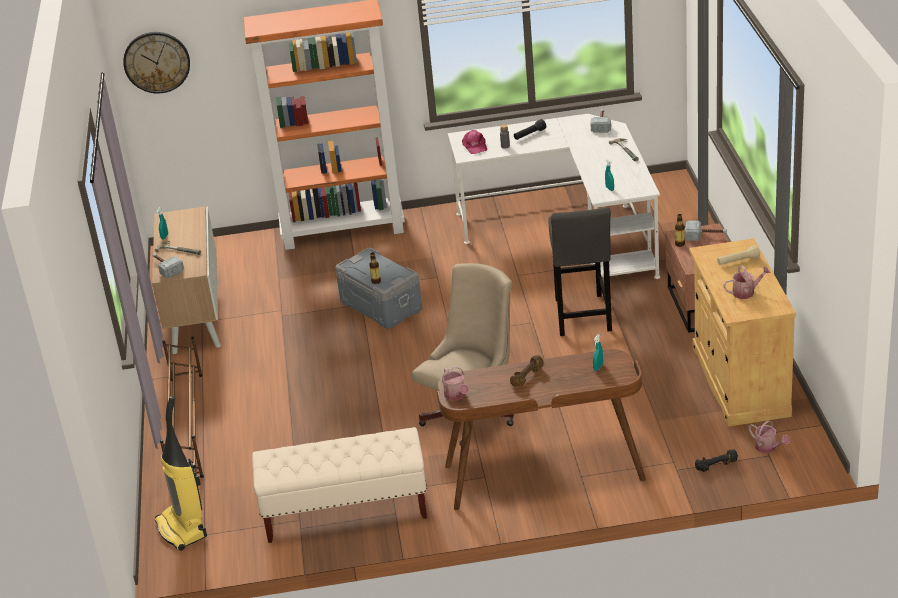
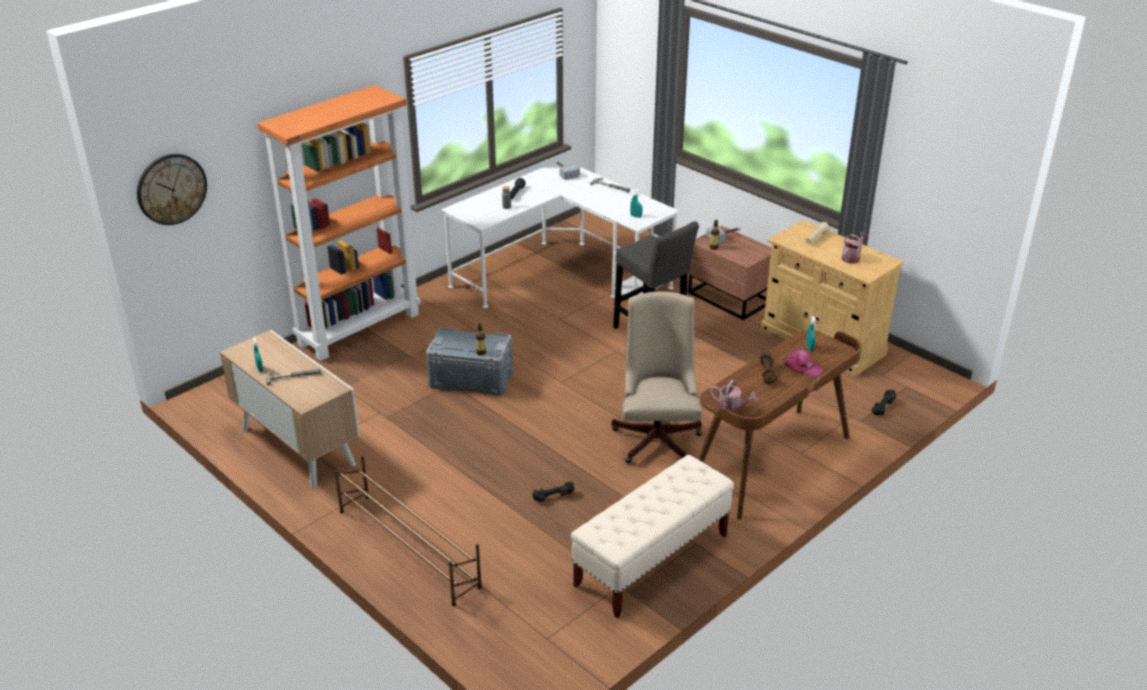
camera: 40 degrees left, 0 degrees up
hammer [153,253,184,278] -> none
vacuum cleaner [155,396,207,551] -> none
pink cap [462,130,487,154] -> pink cap moved to [784,349,824,377]
watering can [749,420,791,453] -> none
none -> black dumbbell [532,482,574,502]

